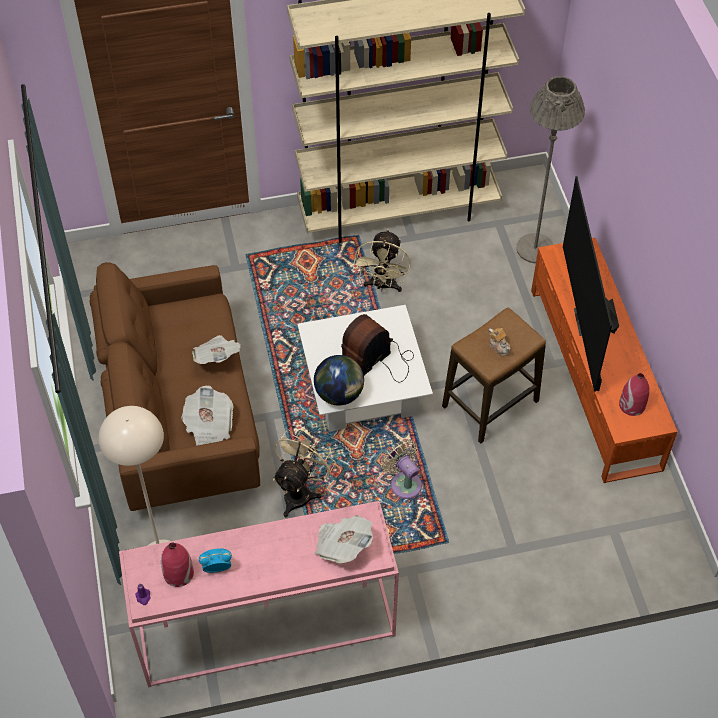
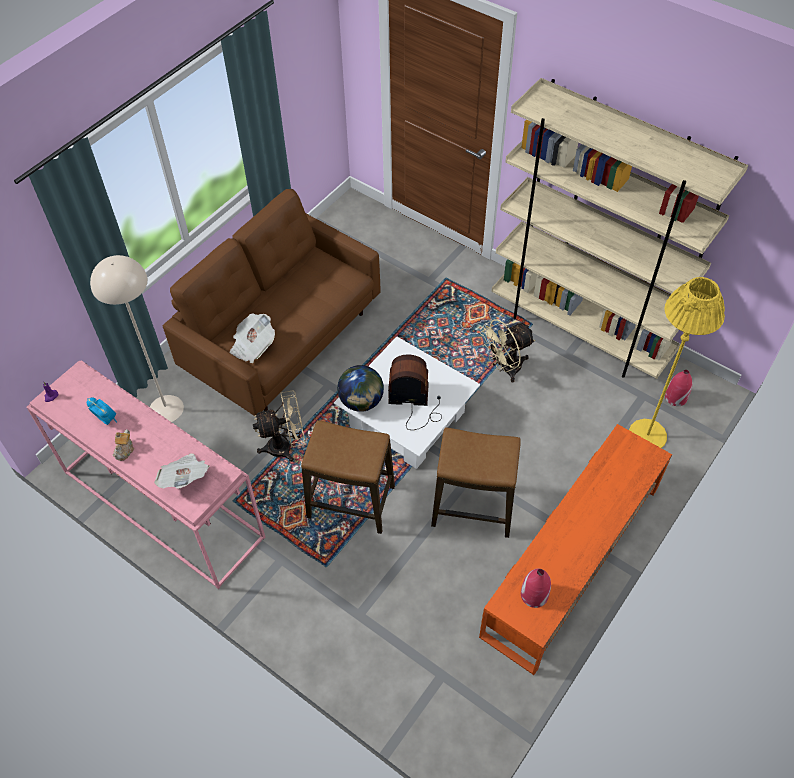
camera: 50 degrees right, 0 degrees up
red vase [161,542,194,587] -> red vase moved to [665,370,693,406]
newspaper [192,335,241,364] -> none
beige fan [381,440,422,499] -> stool [301,420,395,534]
teapot [488,328,510,356] -> teapot moved to [113,429,134,461]
grey floor lamp [517,76,585,263] -> yellow floor lamp [629,277,725,448]
television [563,176,619,392] -> none

